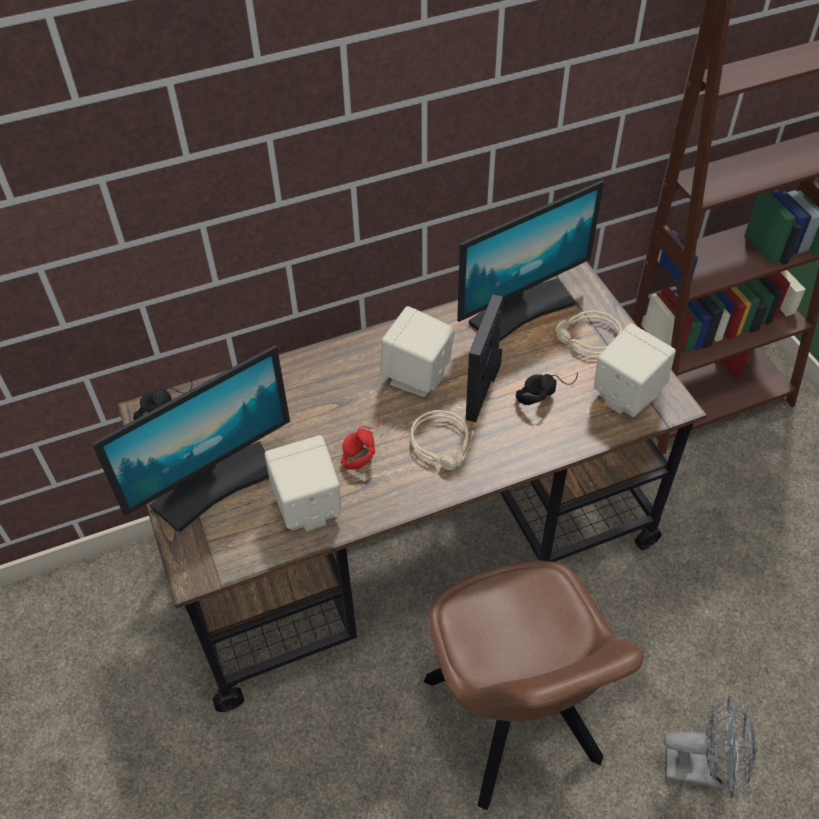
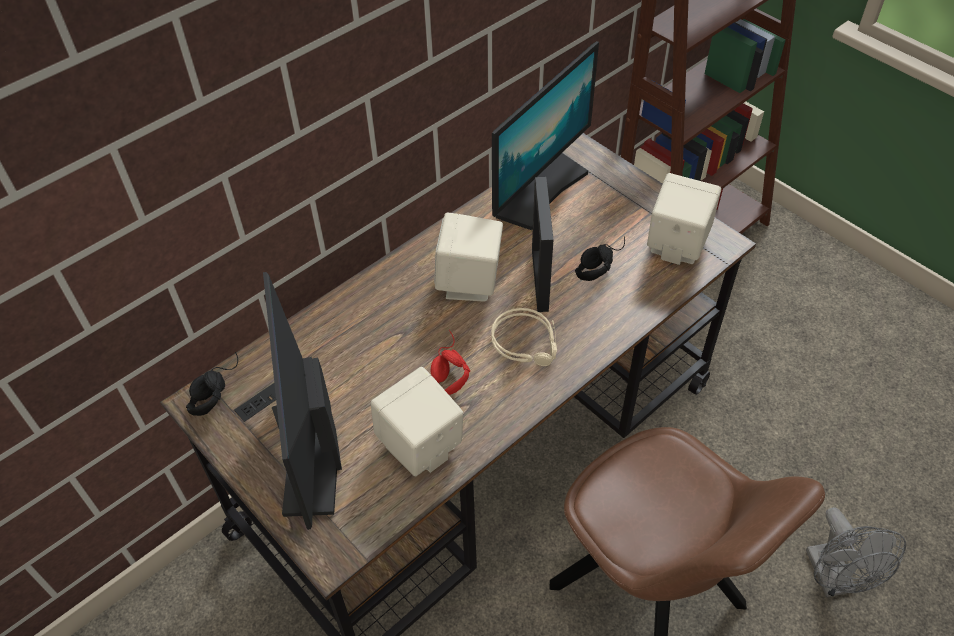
camera: 20 degrees left, 0 degrees up
monitor [92,345,290,533] -> monitor turned 135 degrees clockwise [263,272,342,530]
beige headphones [555,310,622,355] -> none
grey fan [664,696,756,798] -> grey fan turned 90 degrees clockwise [806,507,906,597]

